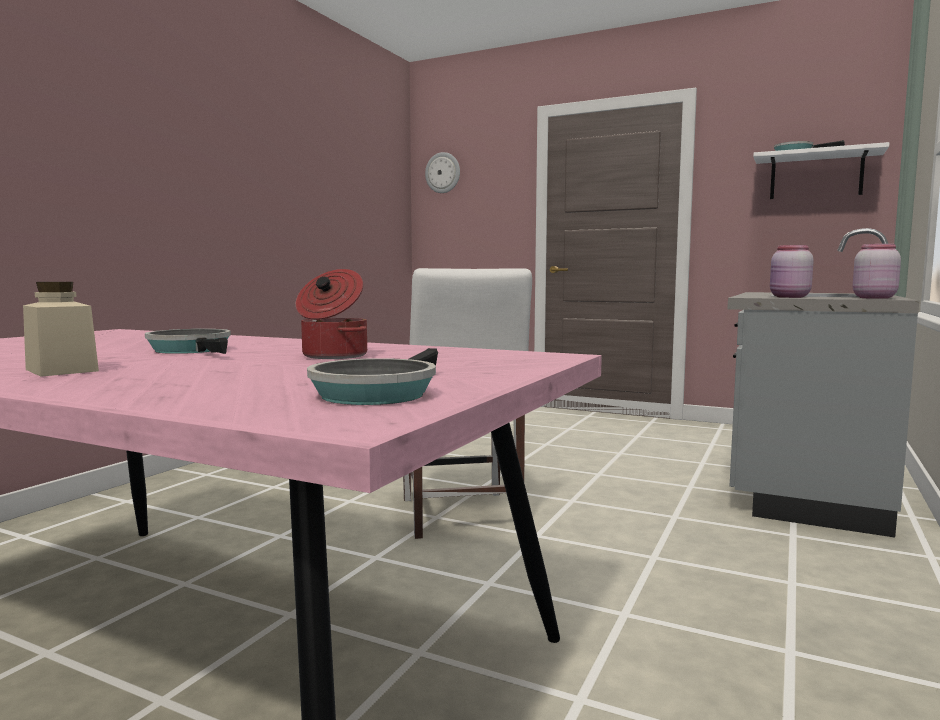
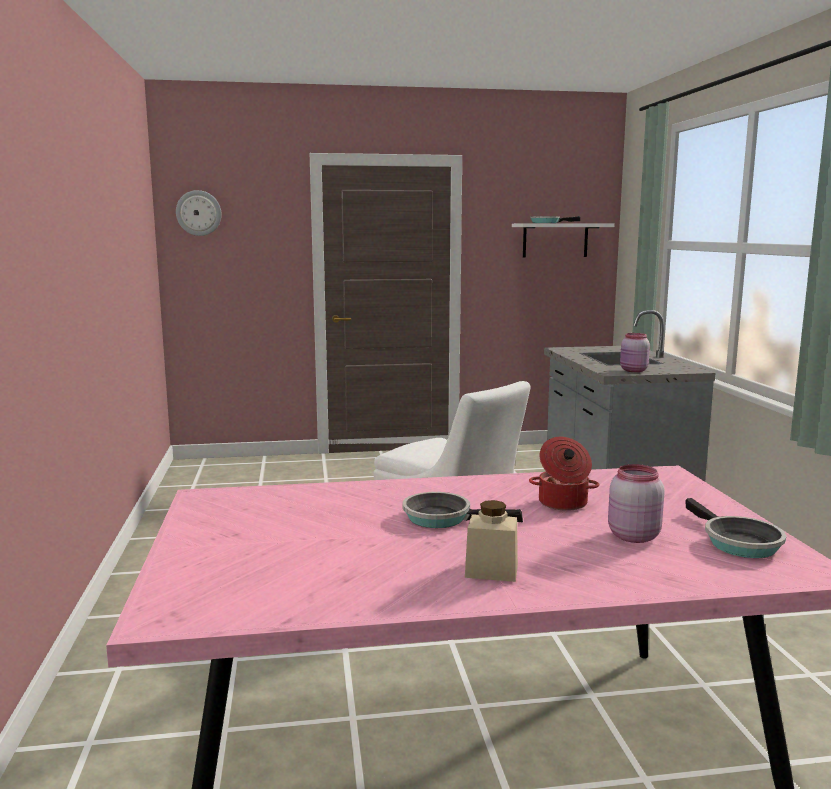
camera: 35 degrees left, 5 degrees up
pink jar [853,244,901,299] -> pink jar moved to [608,464,665,543]

